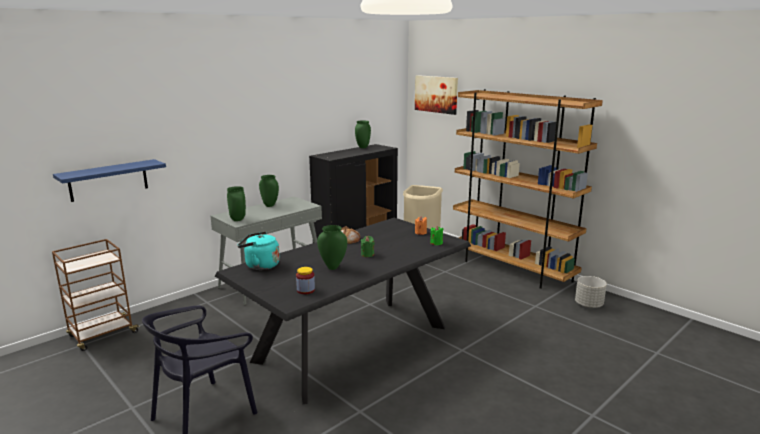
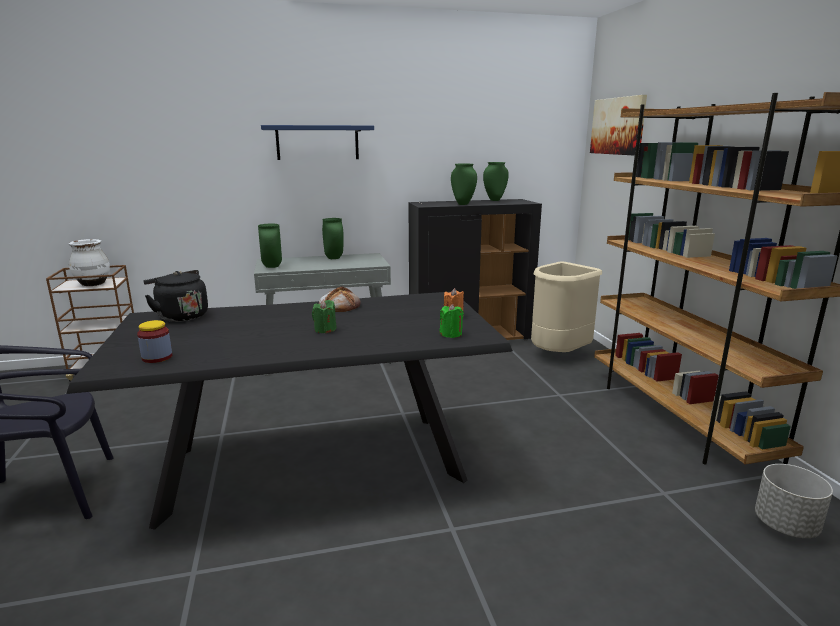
camera: 30 degrees right, 0 degrees up
blue shelf [53,159,166,202] -> blue shelf moved to [261,125,374,160]
turquoise kettle [238,232,280,270] -> black kettle [143,270,208,322]
green vase [317,225,347,270] -> green vase moved to [451,164,477,205]
none -> white vase [69,239,110,286]

